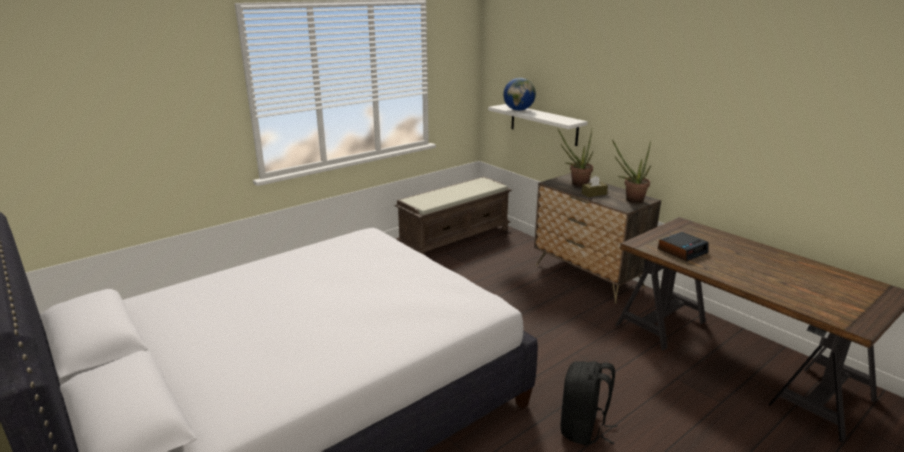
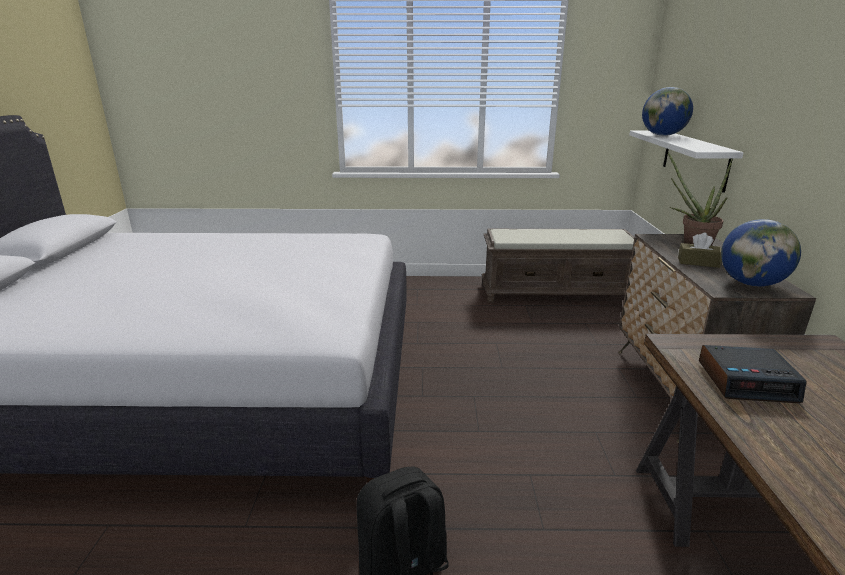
camera: 40 degrees right, 0 degrees up
potted plant [612,139,651,203] -> globe [721,219,801,286]

